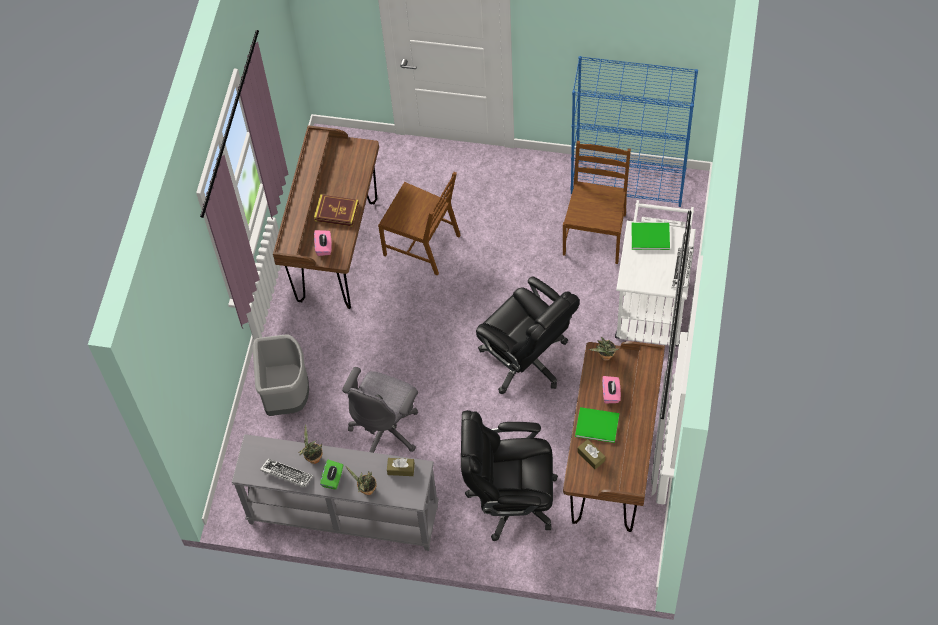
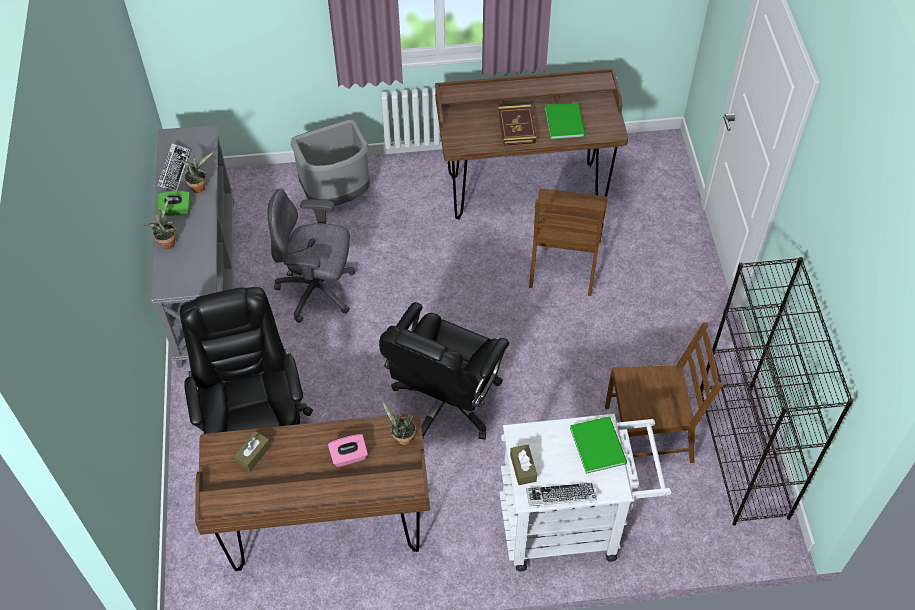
camera: 70 degrees right, 5 degrees down
pink tissue box [314,230,332,256] -> none
brown tissue box [387,458,415,476] -> brown tissue box moved to [510,445,537,485]
blue bookcase [570,56,698,207] -> black bookcase [700,257,853,526]
green book [575,407,620,443] -> green book moved to [545,103,585,139]

